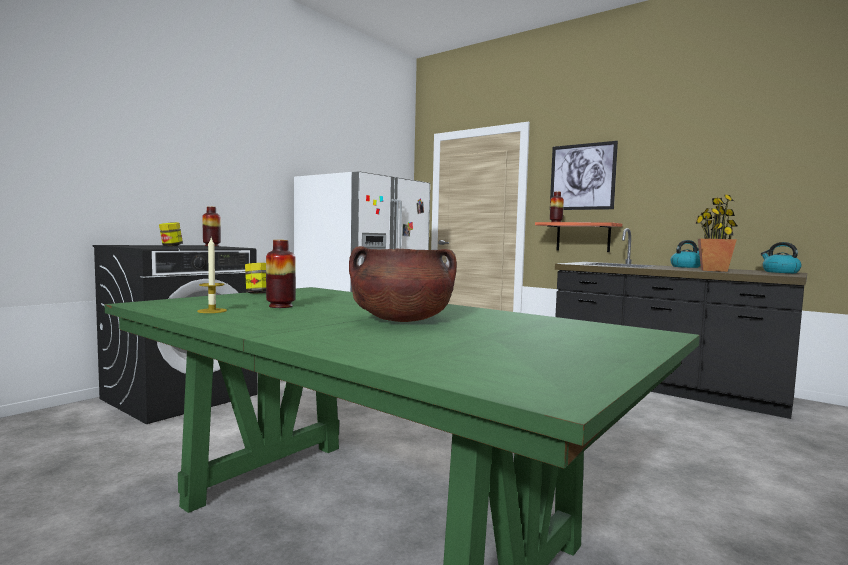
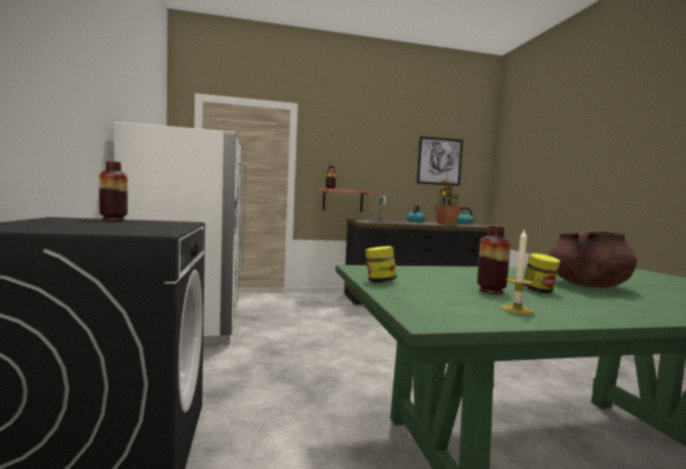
camera: 50 degrees left, 0 degrees up
jar [159,222,183,246] -> jar moved to [523,253,561,293]
picture [550,141,618,210] -> picture moved to [417,136,463,186]

